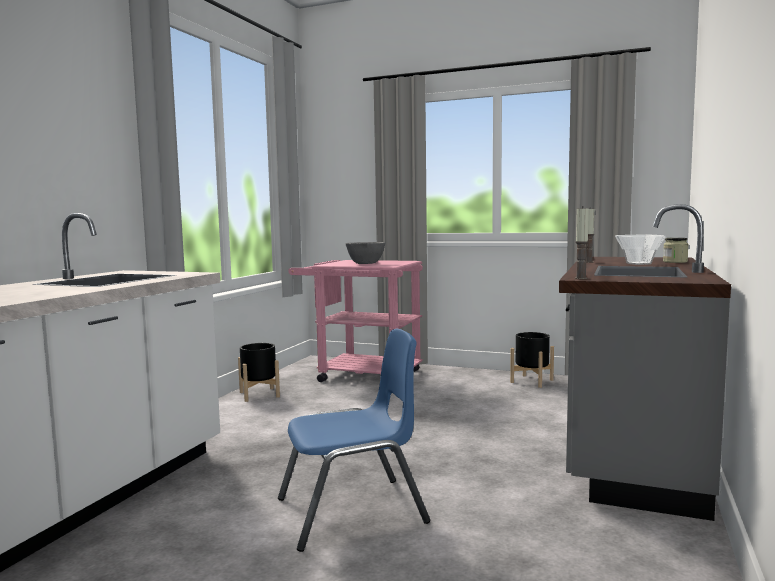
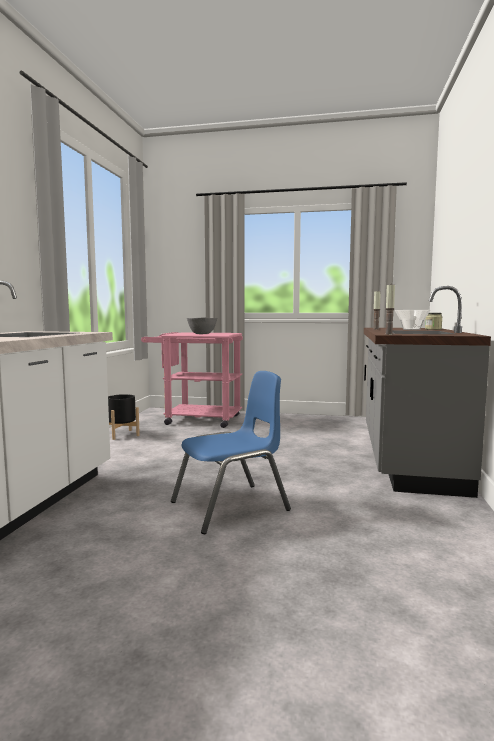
camera: 10 degrees left, 0 degrees up
black planter [510,332,554,388] -> none

